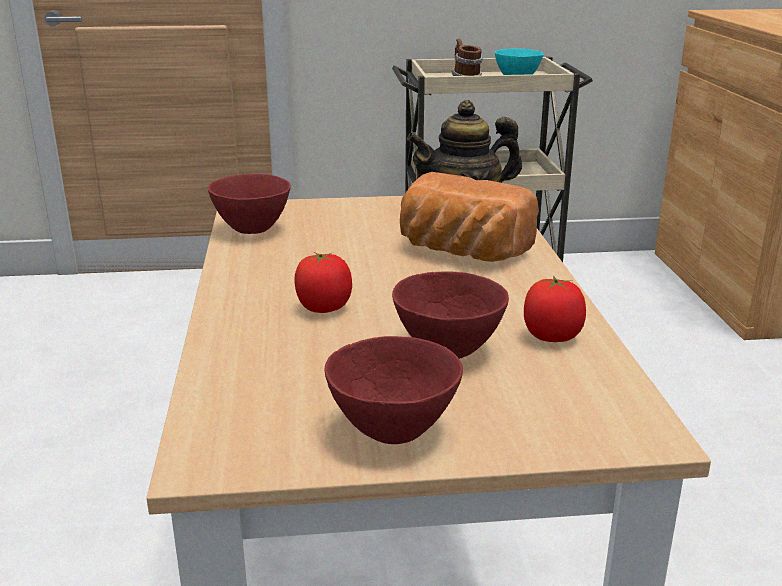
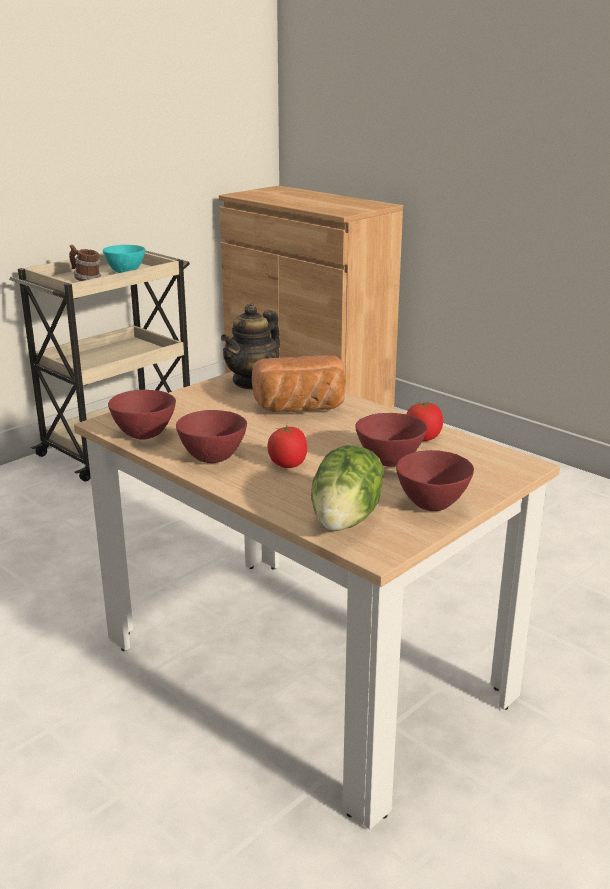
camera: 40 degrees left, 0 degrees up
none -> red bowl [176,410,247,463]
none -> lettuce [311,445,383,531]

